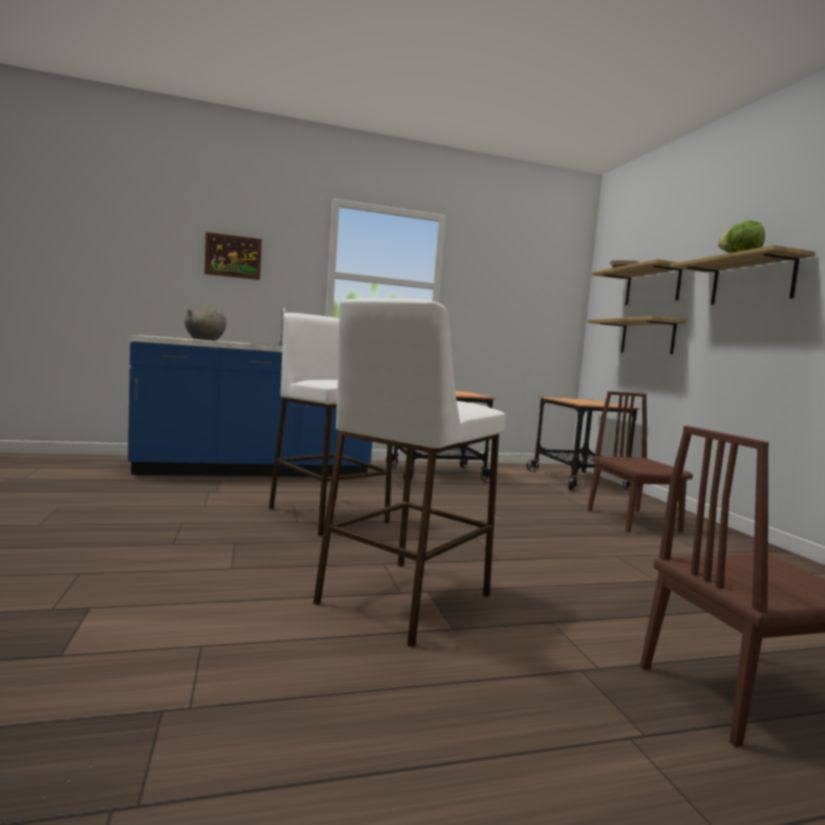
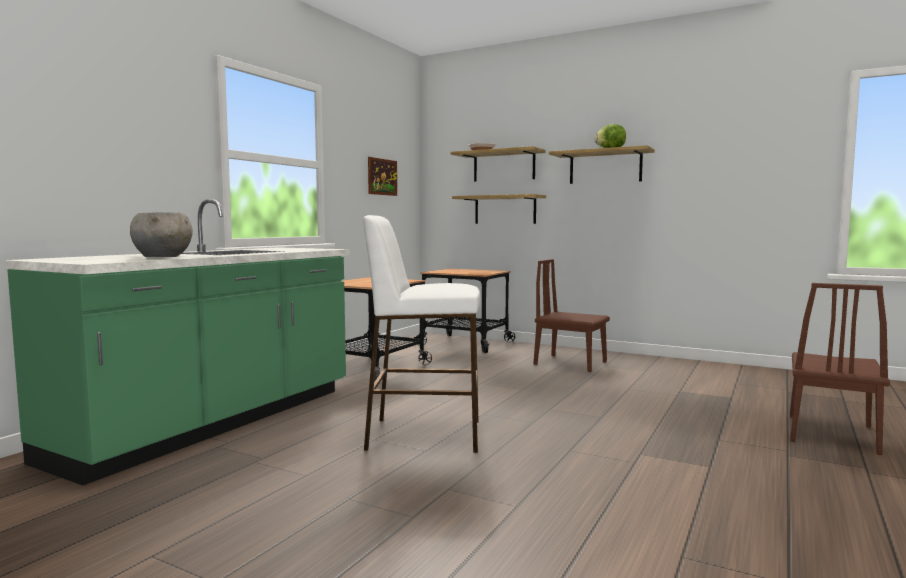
camera: 45 degrees left, 0 degrees up
blue counter [128,306,372,477] -> green counter [4,199,350,485]
picture [204,232,262,280] -> picture moved to [368,157,397,196]
white stool [313,298,506,647] -> none

